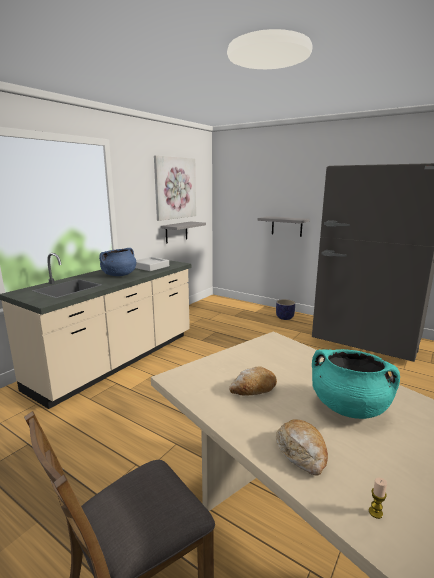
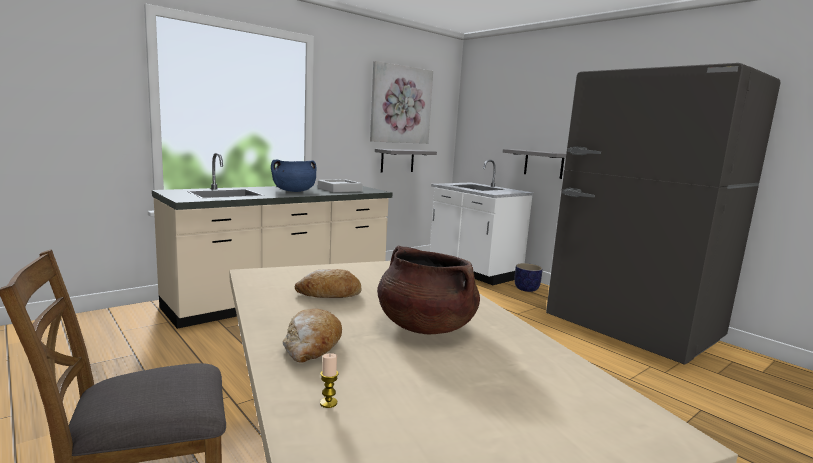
camera: 15 degrees right, 5 degrees down
turquoise cooking pot [312,349,400,419] -> brown cooking pot [377,246,480,334]
none -> white counter [430,160,533,285]

